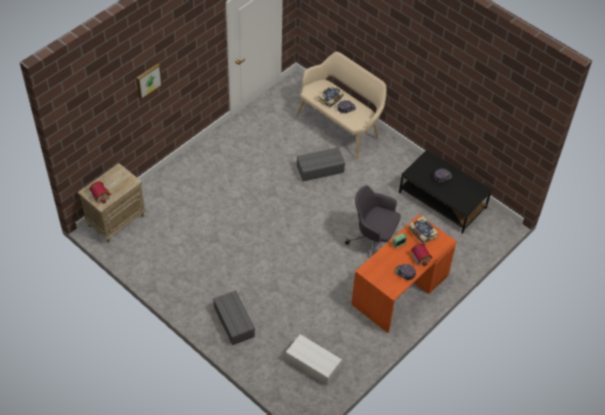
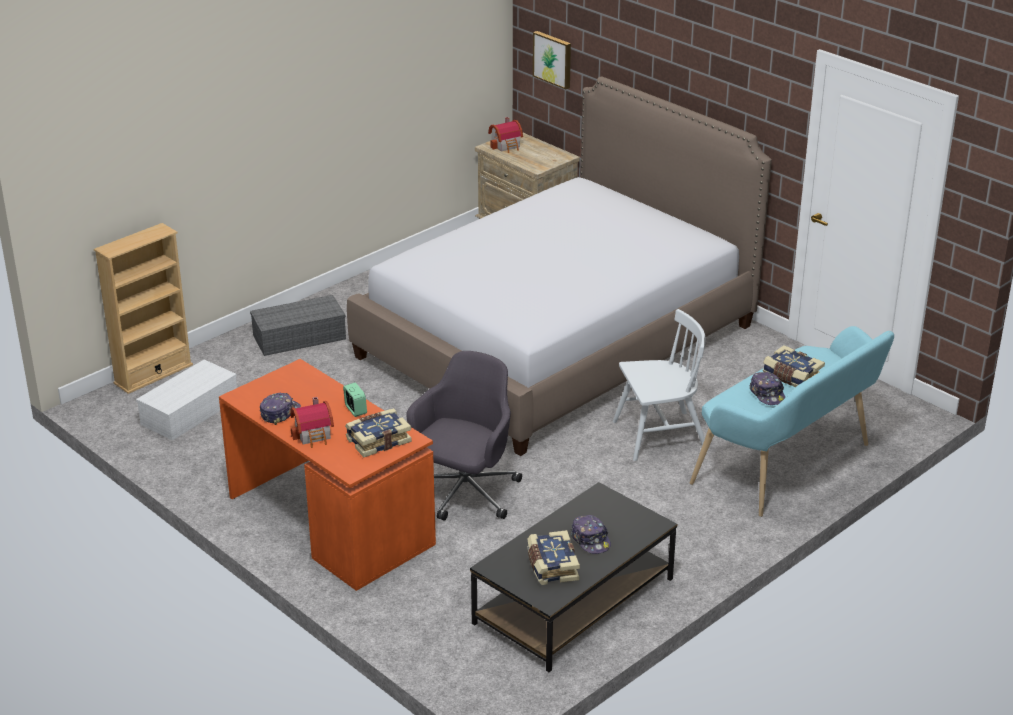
camera: 95 degrees right, 20 degrees down
picture [136,64,162,99] -> picture moved to [533,31,571,89]
beige bench [296,52,387,160] -> turquoise bench [690,326,894,517]
grey storage box [297,147,345,182] -> white chair [613,309,706,461]
none -> beige bookcase [94,223,193,394]
none -> bed [347,77,772,456]
none -> book [527,530,580,585]

